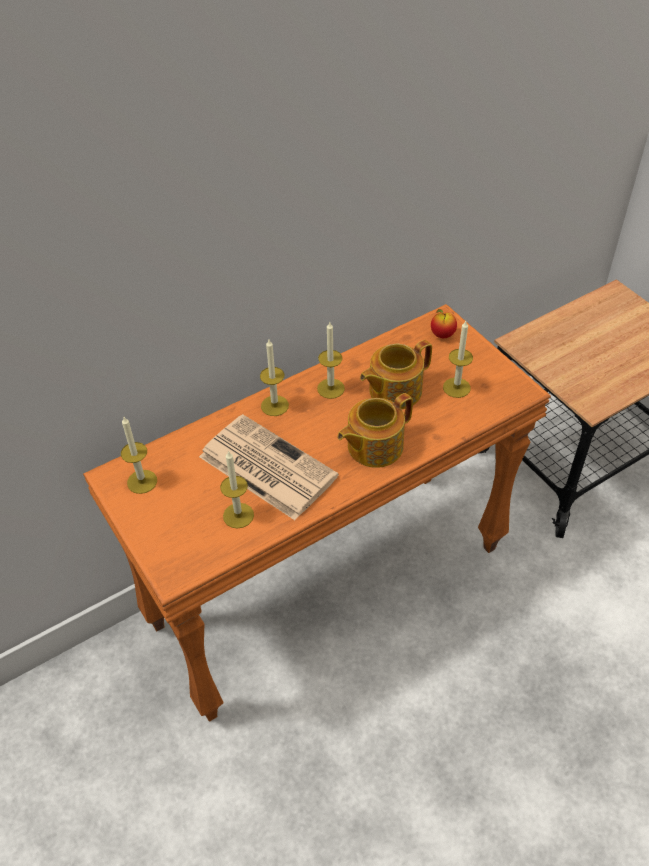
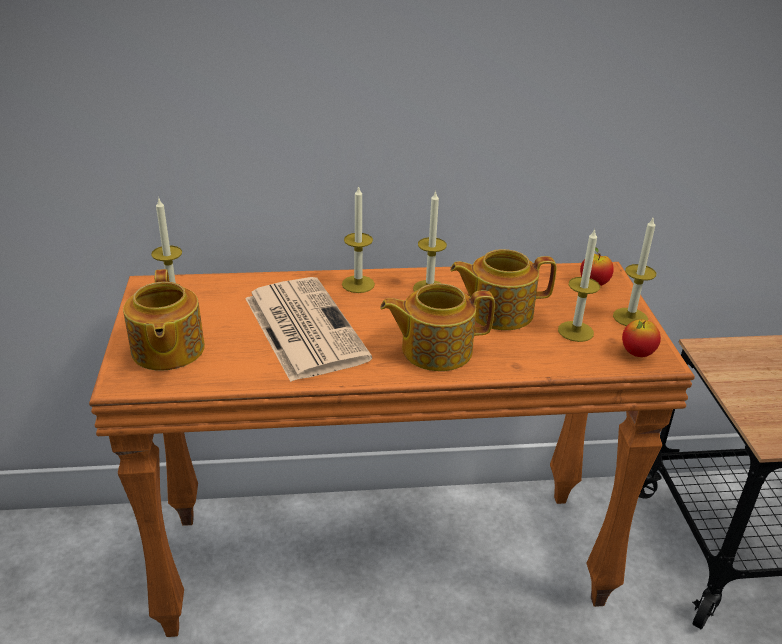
camera: 25 degrees right, 15 degrees down
candle [220,451,254,529] -> candle moved to [613,218,656,326]
none -> teapot [123,269,205,371]
none -> apple [622,319,661,357]

